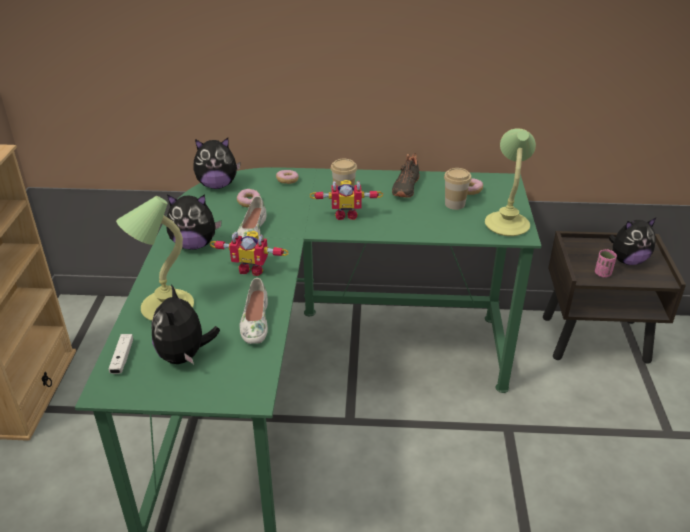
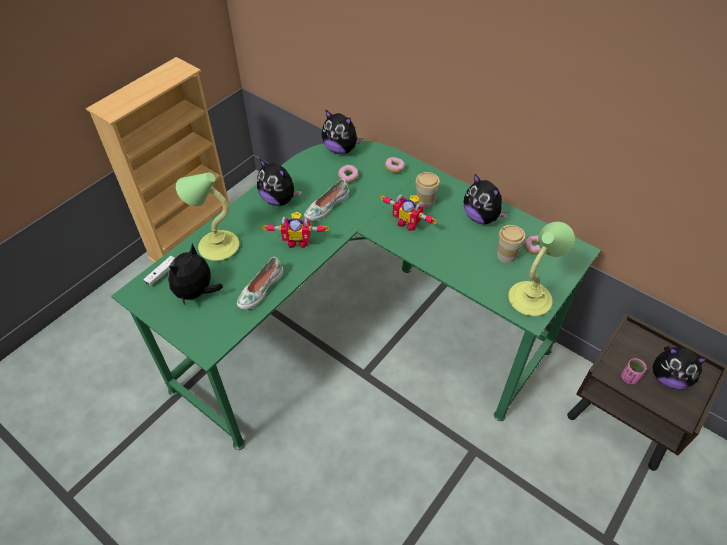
camera: 35 degrees right, 15 degrees up
toy robot [210,231,289,276] -> toy robot turned 45 degrees counterclockwise [262,212,330,248]
black shoe [392,153,419,198] -> plush toy [464,174,508,224]

